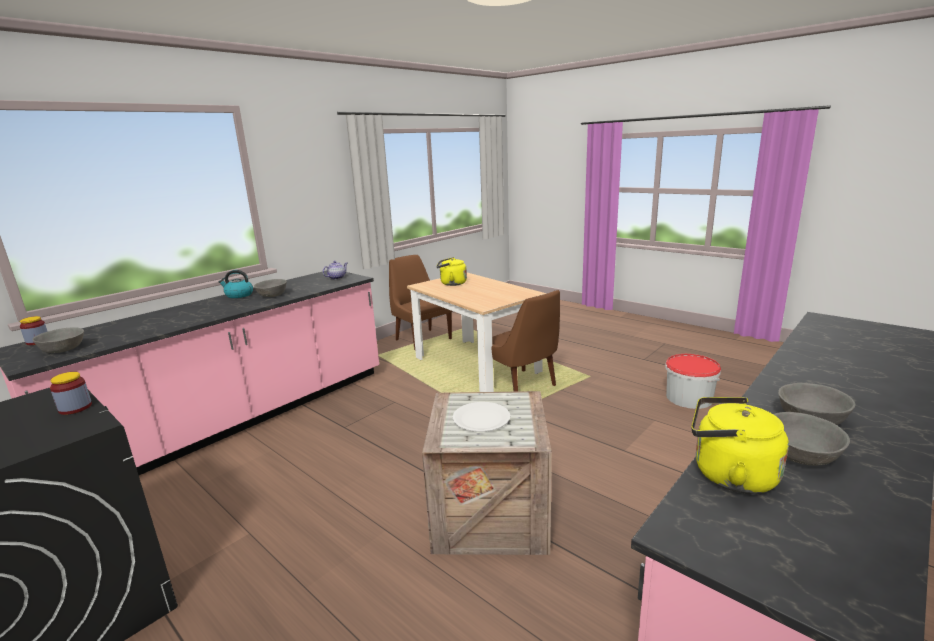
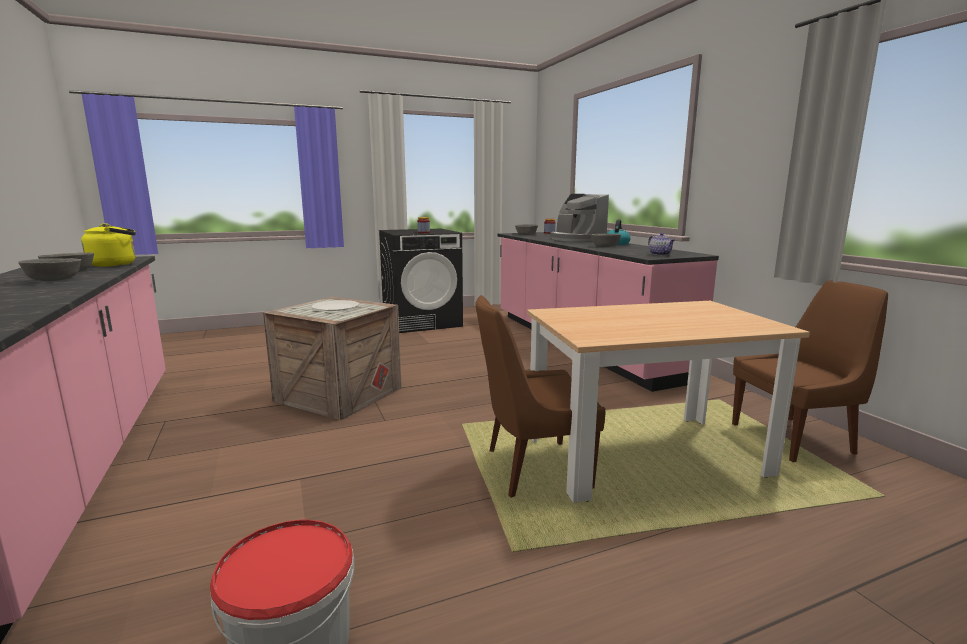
camera: 115 degrees right, 5 degrees down
yellow kettle [437,257,467,286] -> none
none -> coffee machine [550,194,609,242]

